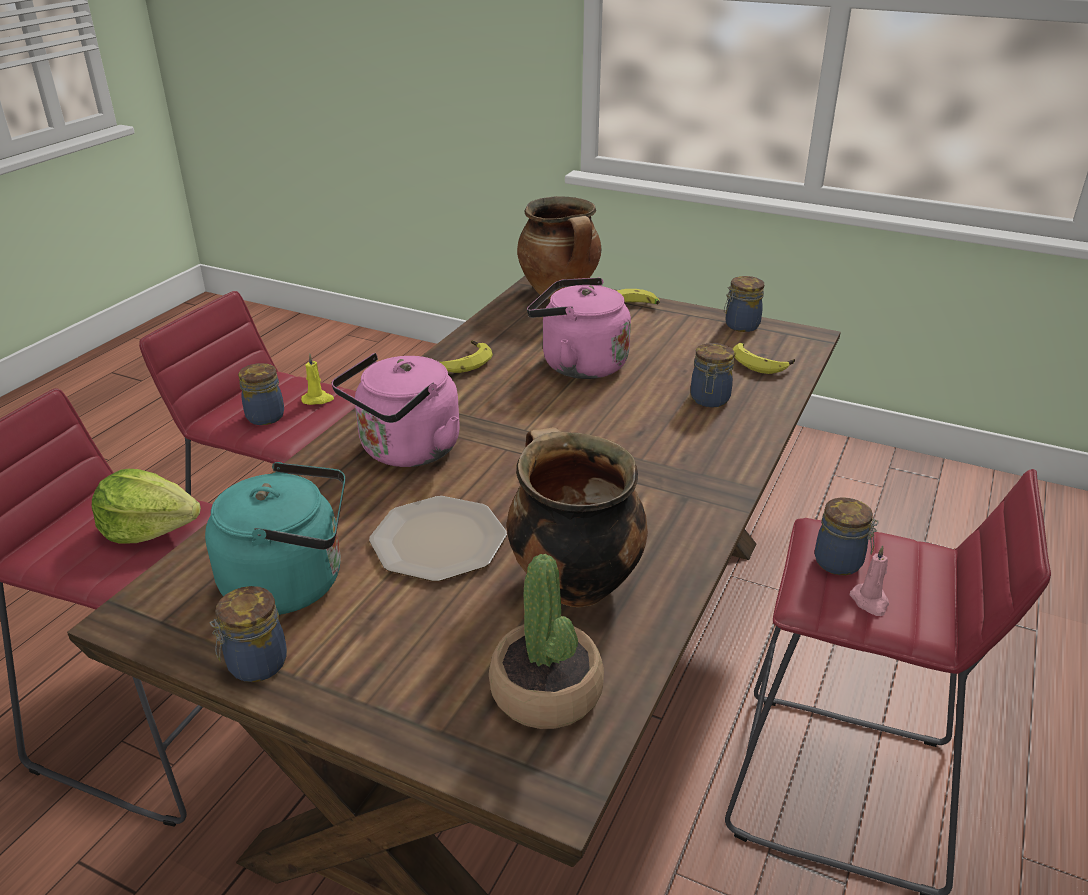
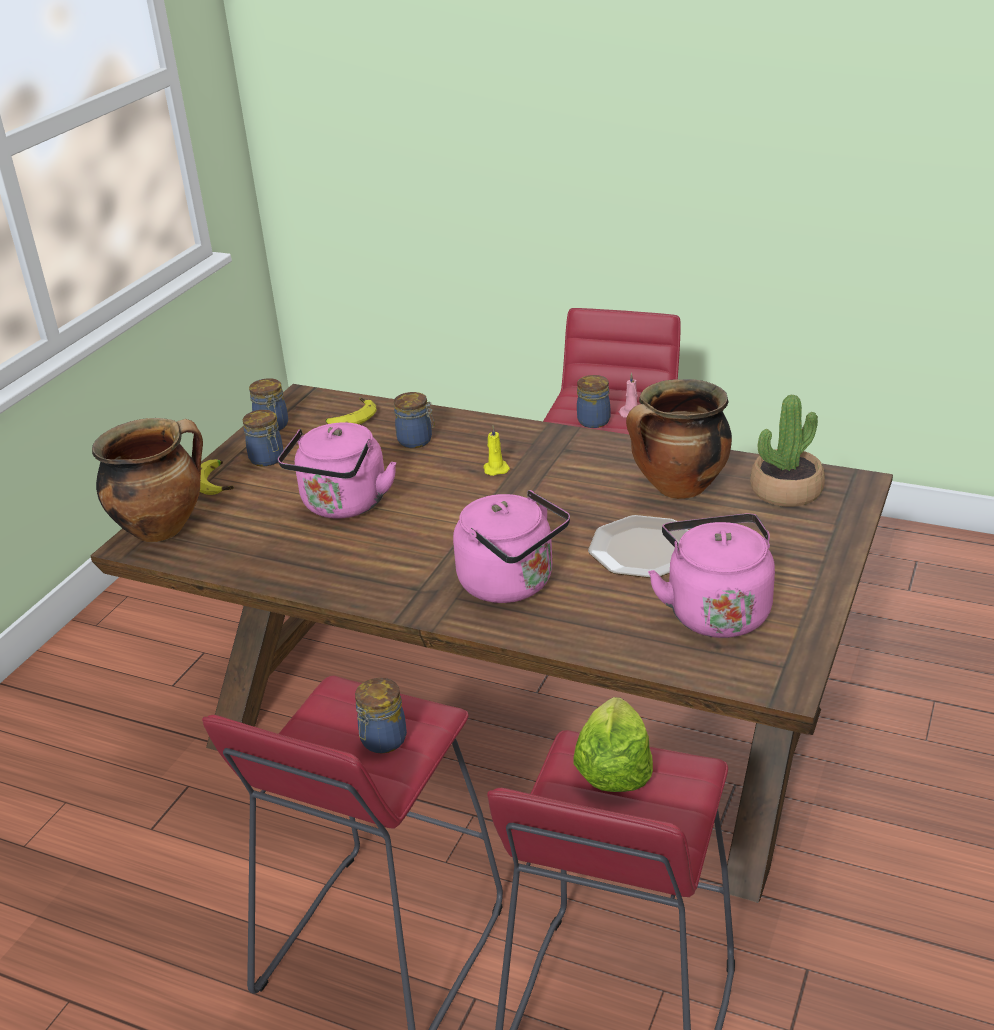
camera: 90 degrees left, 0 degrees up
turquoise kettle [205,462,345,615] -> pink kettle [648,513,775,638]
jar [210,586,287,682] -> jar moved to [243,410,283,466]
yellow candle [301,354,334,405] -> yellow candle moved to [483,426,510,476]
banana [440,340,493,373] -> none

